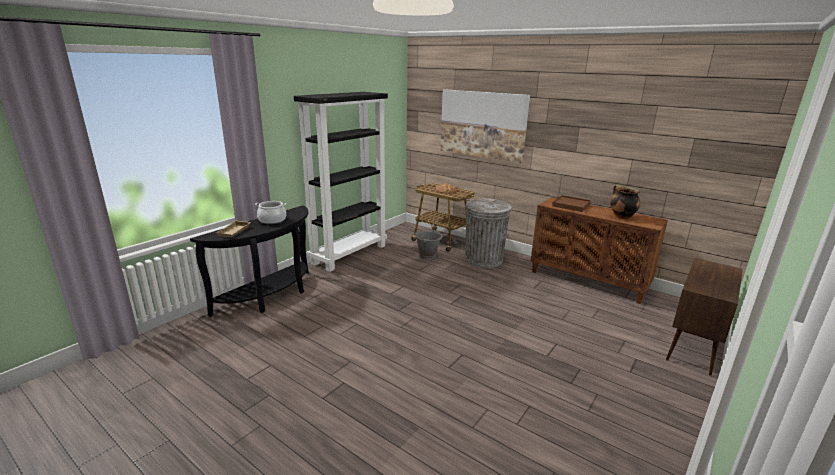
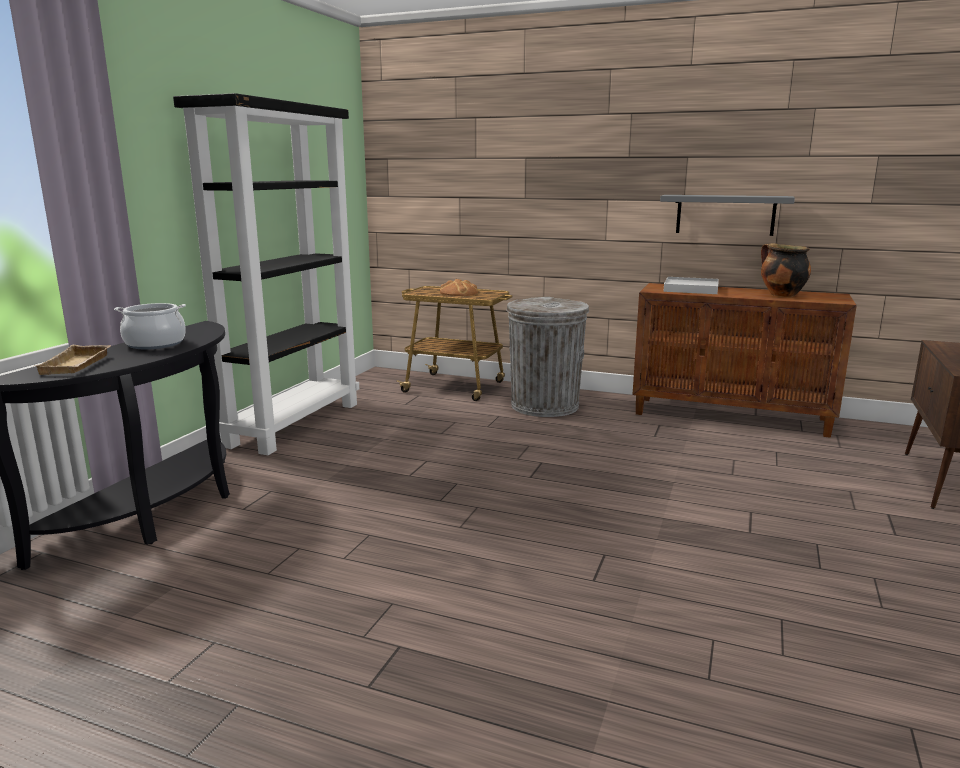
camera: 15 degrees left, 5 degrees down
grey bucket [415,229,442,259] -> none
picture [440,89,530,163] -> none
brown tray [552,195,591,212] -> white tray [663,277,719,294]
none -> grey shelf [660,195,795,236]

